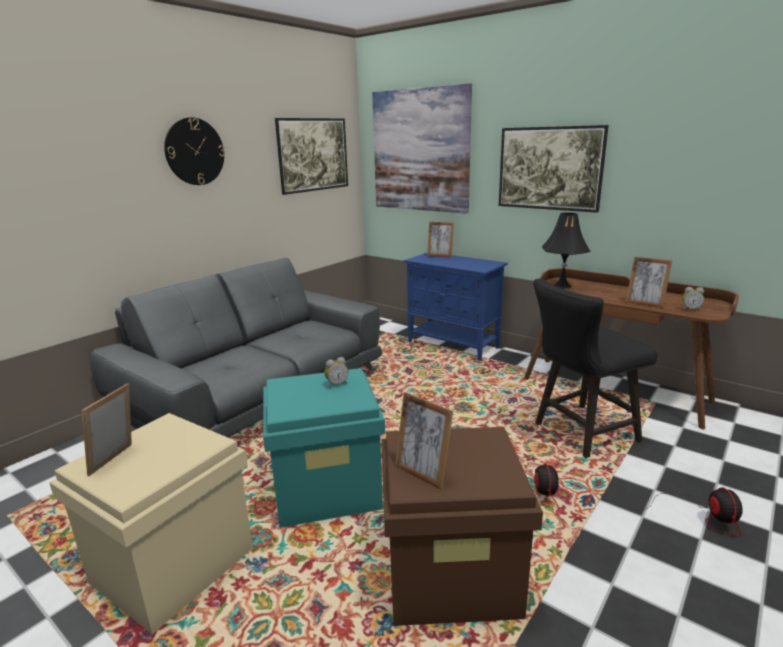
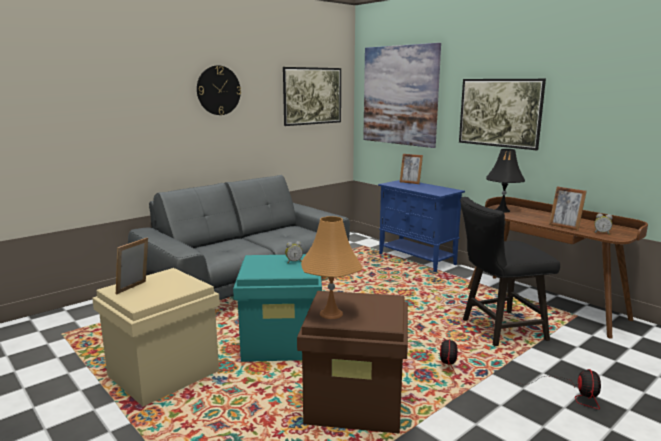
camera: 10 degrees right, 5 degrees down
picture frame [395,392,453,489] -> orange table lamp [301,216,362,319]

